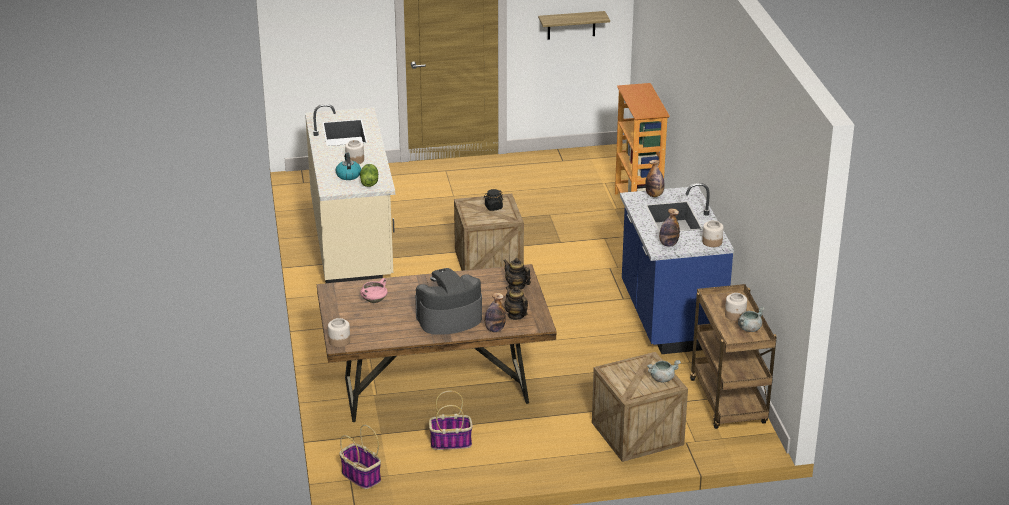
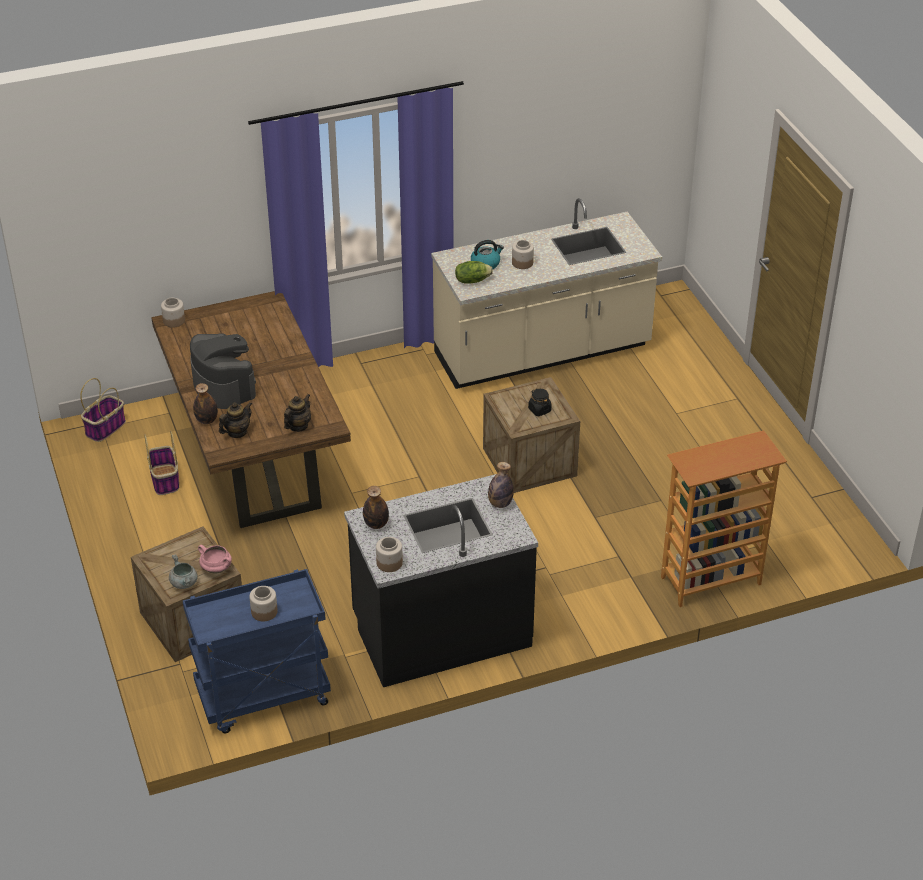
camera: 80 degrees right, 10 degrees up
pink cooking pot [360,278,388,303] -> pink cooking pot moved to [198,545,232,573]
shelf [538,11,610,40] -> none
blue counter [620,183,734,354] -> black counter [344,474,538,687]
brown cart [690,284,777,429] -> blue cart [183,569,331,733]
grey cooking pot [738,306,765,332] -> none

